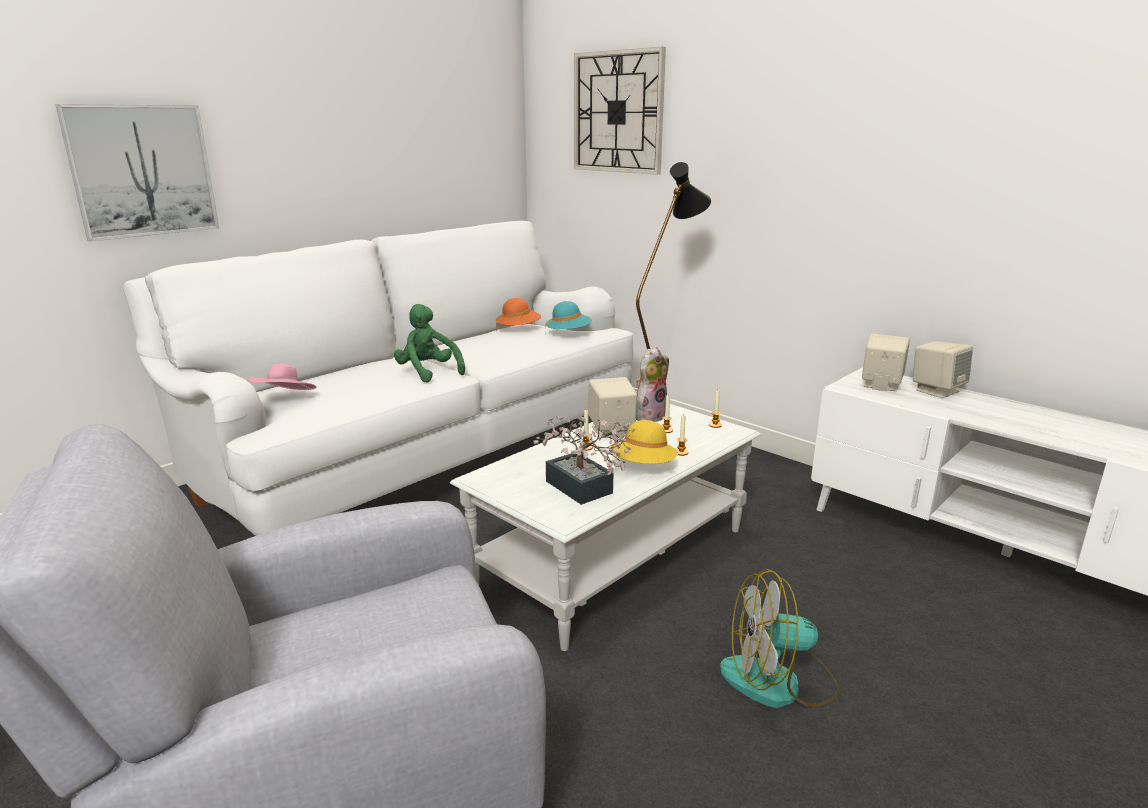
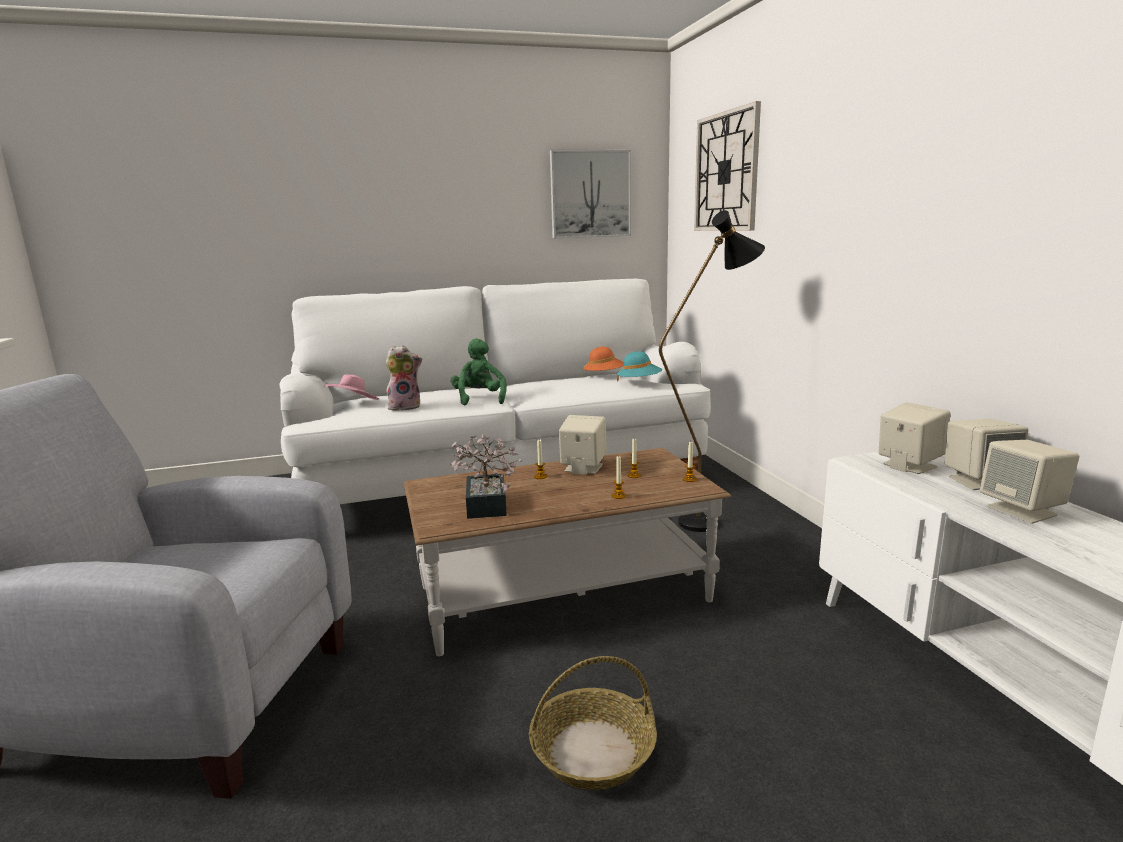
camera: 30 degrees right, 5 degrees down
picture [55,104,219,241] -> picture moved to [550,150,631,238]
white coffee table [450,404,761,651] -> brown coffee table [404,448,731,656]
yellow hat [610,420,678,464] -> none
plush toy [636,347,669,422] -> plush toy moved to [385,346,422,411]
fan [720,569,840,708] -> basket [529,656,657,790]
none -> beige speaker [980,440,1079,524]

